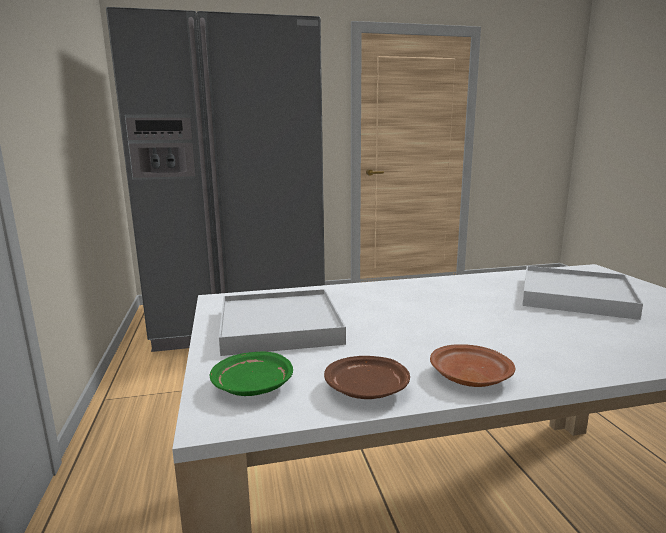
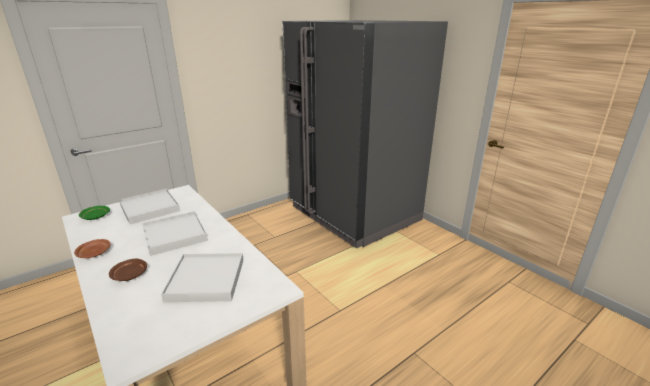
camera: 65 degrees right, 10 degrees up
brown plate [324,356,410,399] -> brown plate moved to [109,259,147,281]
none -> white tray [142,211,208,256]

